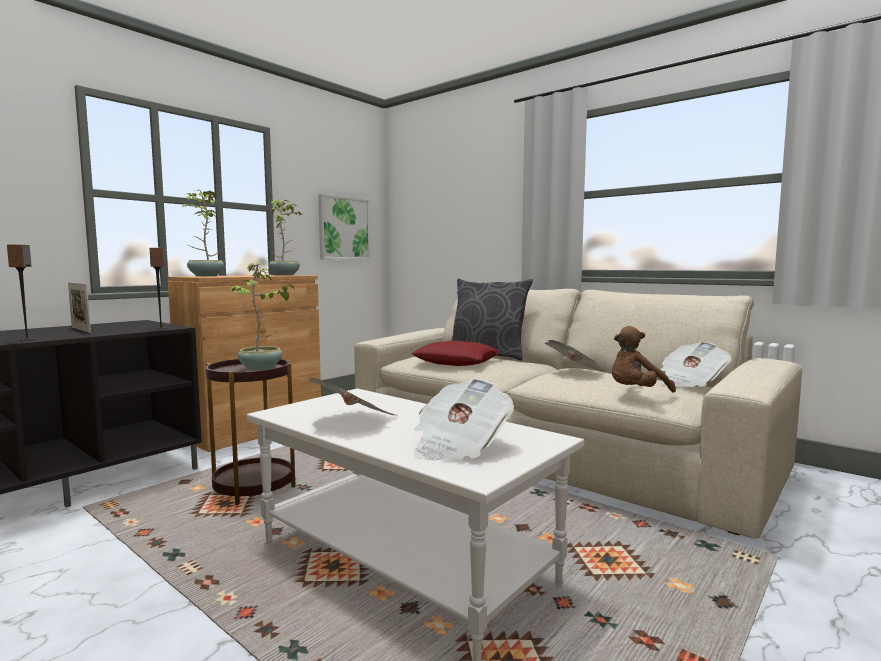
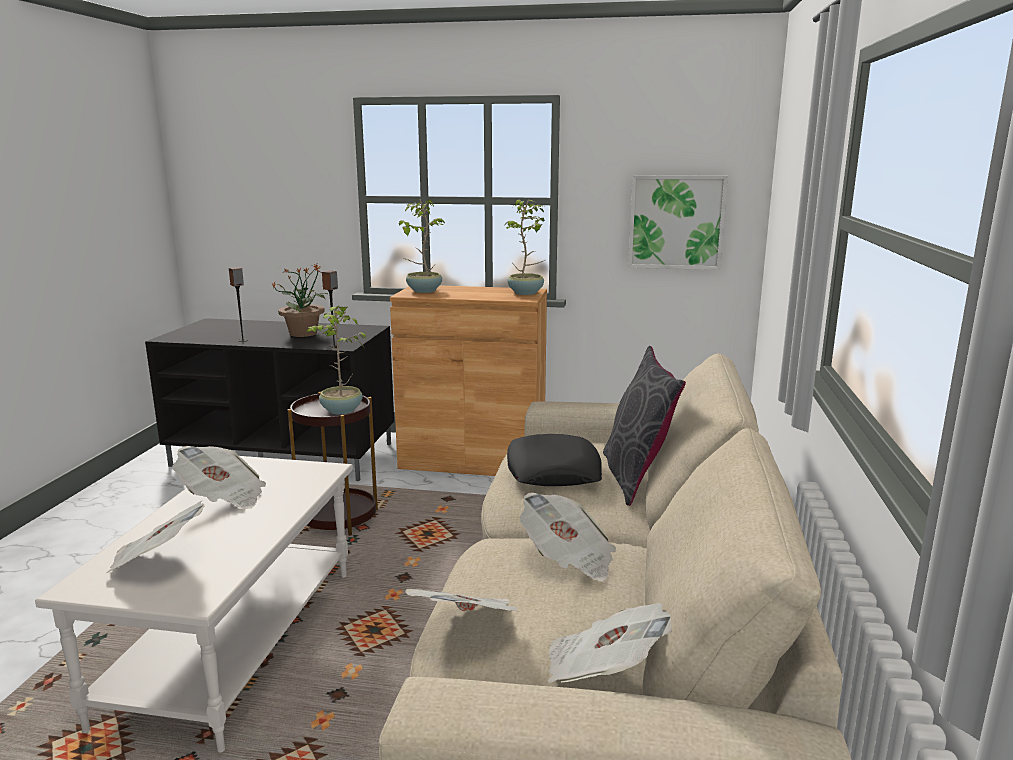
camera: 60 degrees right, 10 degrees up
picture frame [68,282,91,333] -> potted plant [270,264,329,337]
red pillow [411,340,501,366] -> black pillow [507,434,602,486]
brown plush toy [612,326,676,393] -> newspaper [405,589,519,612]

